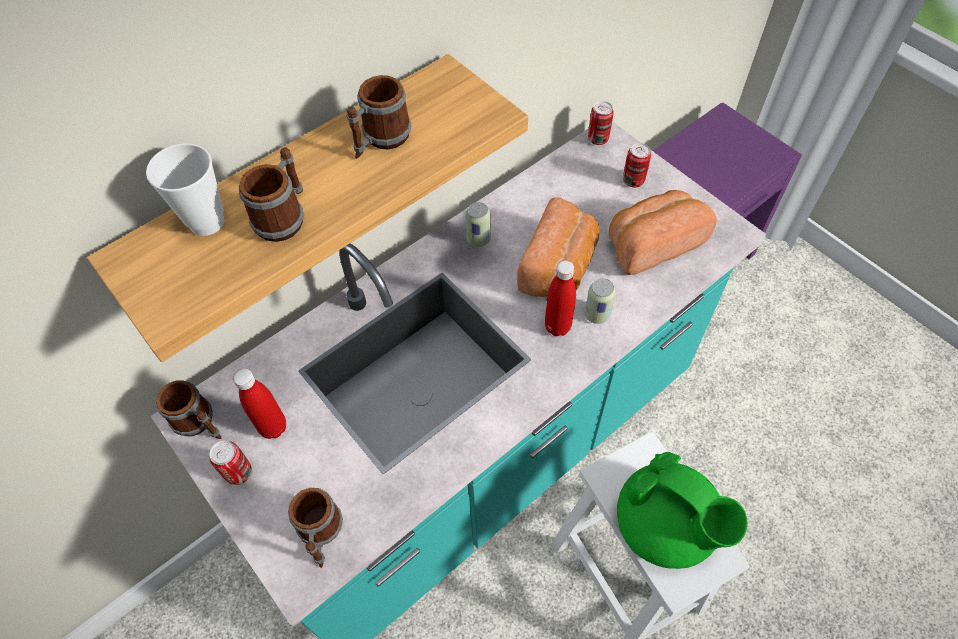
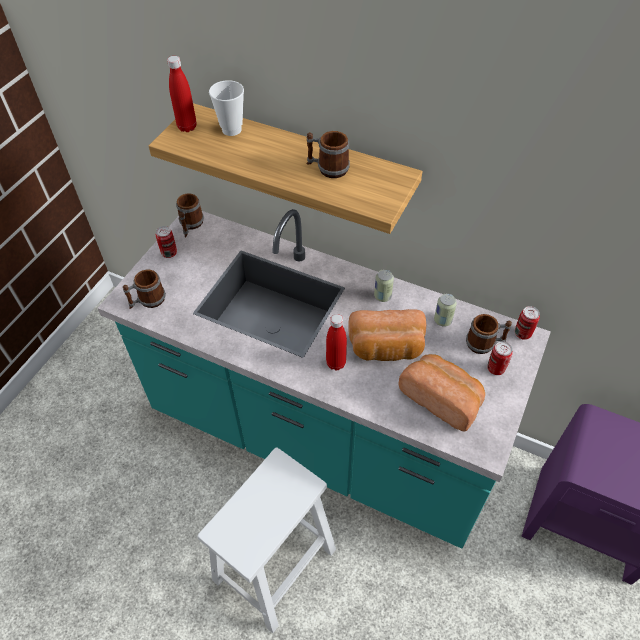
camera: 65 degrees right, 5 degrees down
red bottle [233,368,286,439] -> red bottle moved to [167,56,196,132]
mug [239,147,304,242] -> mug moved to [466,314,512,354]
can [585,278,616,324] -> can moved to [434,294,457,327]
green teapot [617,452,748,569] -> none

